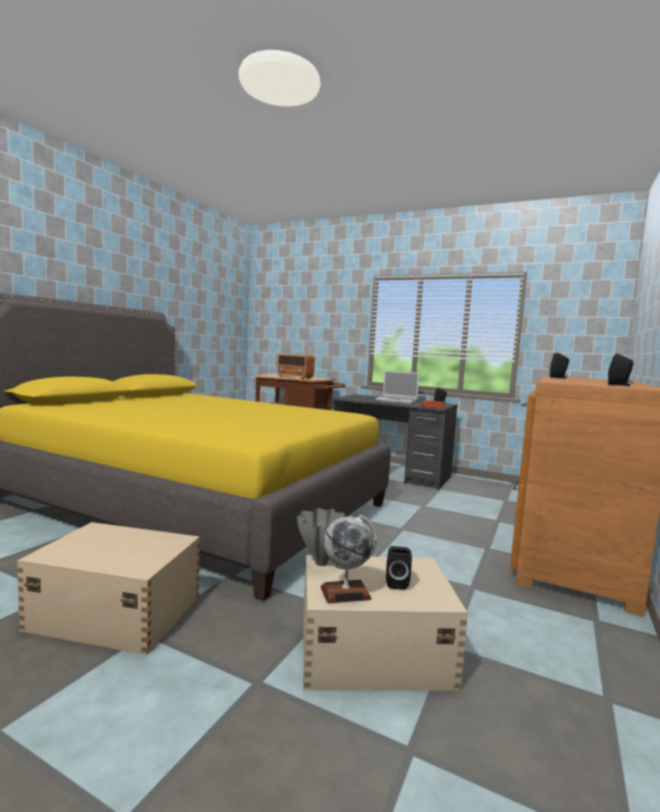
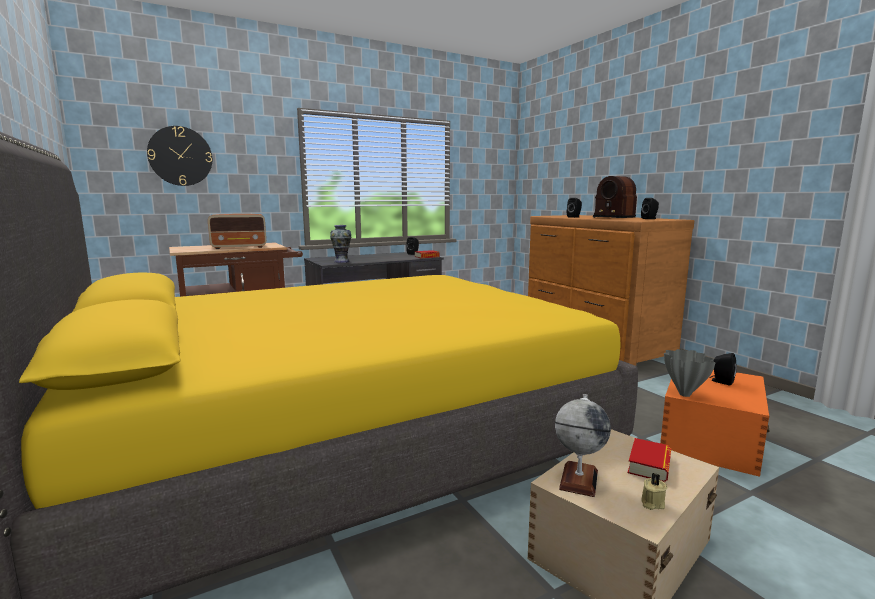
camera: 55 degrees left, 5 degrees up
beige storage box [303,555,468,691] -> orange storage box [660,369,770,477]
globe [321,515,377,604] -> globe moved to [555,394,611,497]
laptop [376,371,419,404] -> none
none -> wall clock [147,126,212,186]
none -> vase [330,225,352,263]
none -> radio [593,176,637,218]
none -> book [628,438,671,482]
none -> beige candle [641,473,667,510]

